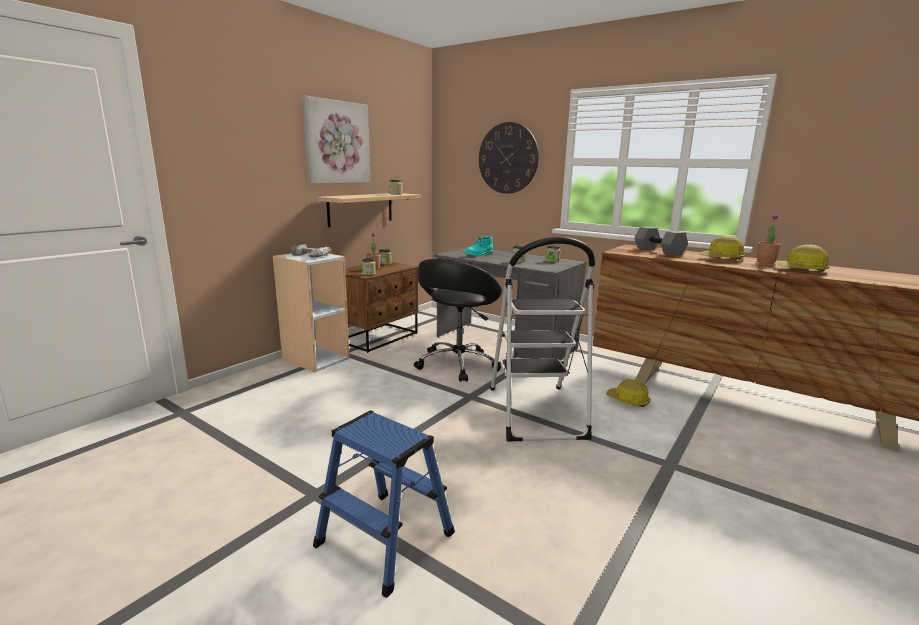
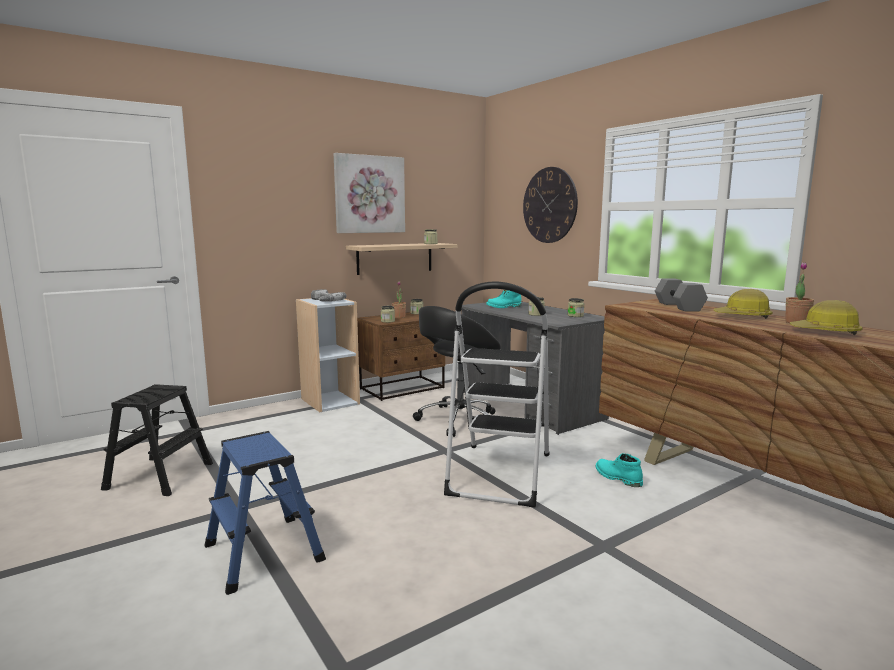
camera: 20 degrees right, 5 degrees down
hard hat [606,379,651,407] -> turquoise boot [596,453,643,487]
none -> black step ladder [101,384,213,496]

